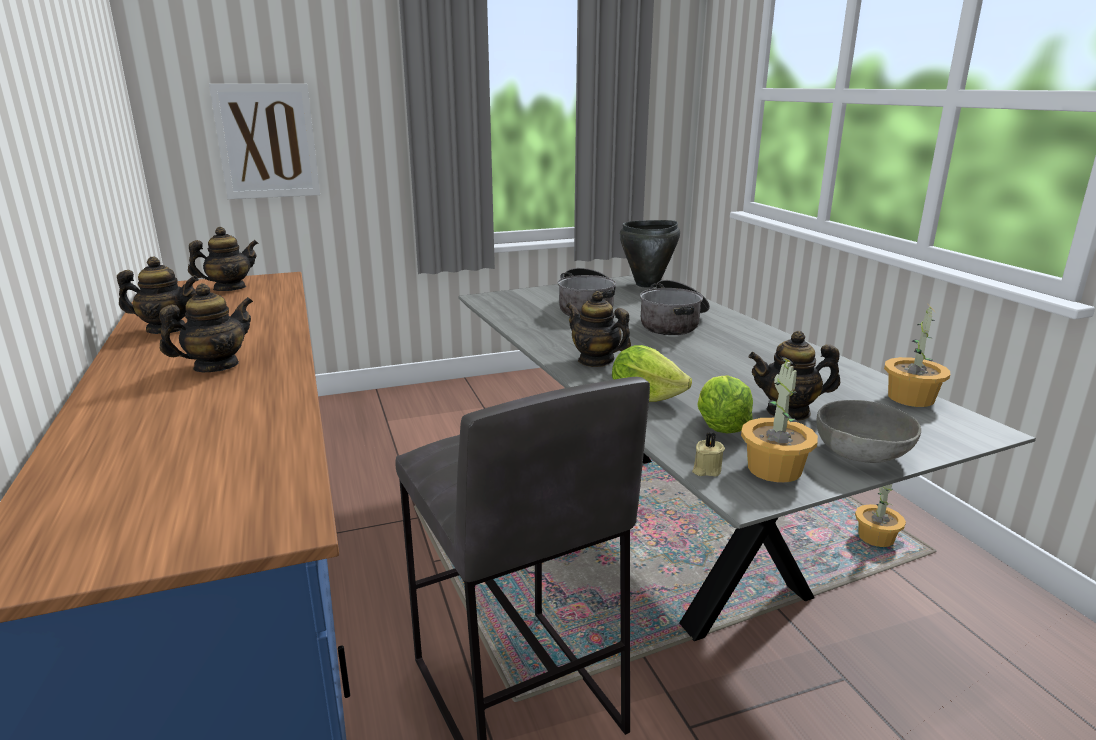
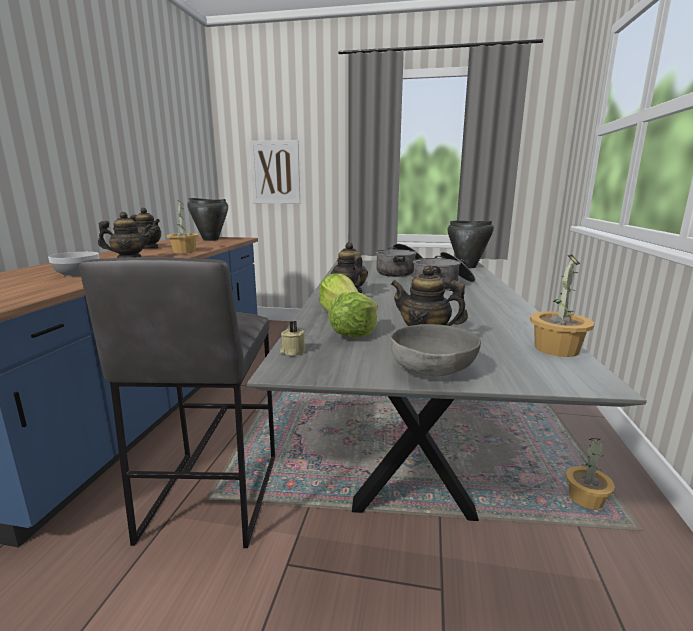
camera: 30 degrees right, 5 degrees down
teapot [188,227,259,291] -> black cooking pot [187,198,228,241]
potted plant [741,355,818,483] -> potted plant moved to [167,200,199,253]
none -> bowl [48,252,99,277]

